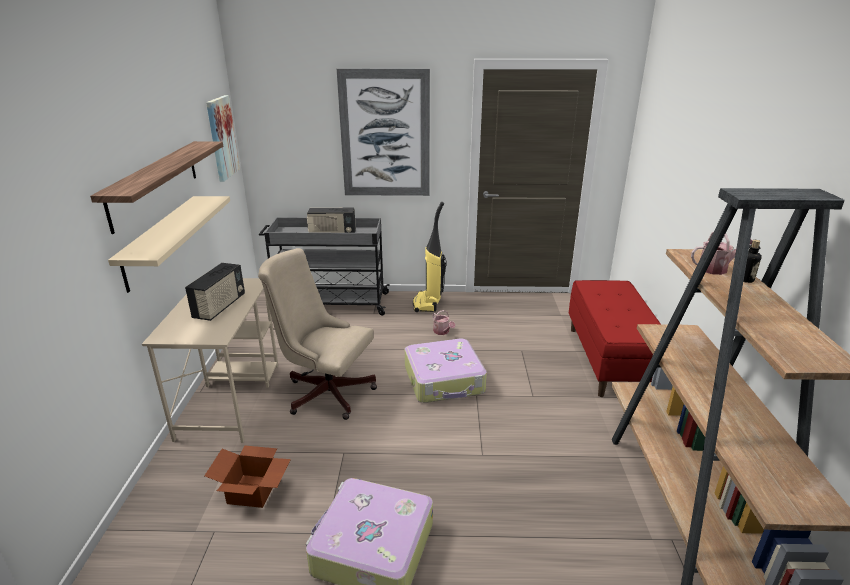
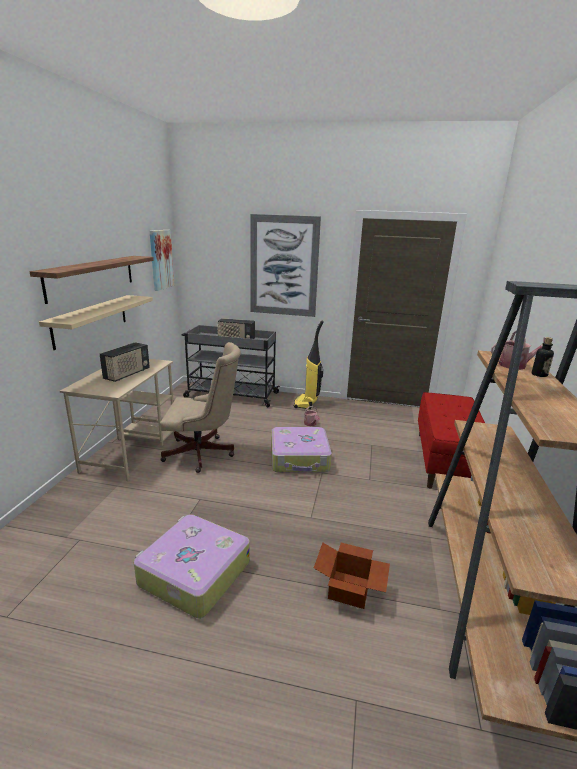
camera: 10 degrees right, 5 degrees down
cardboard box [205,446,291,508] -> cardboard box moved to [314,543,390,609]
beige office chair [258,248,377,420] -> beige office chair turned 150 degrees clockwise [160,342,241,473]

